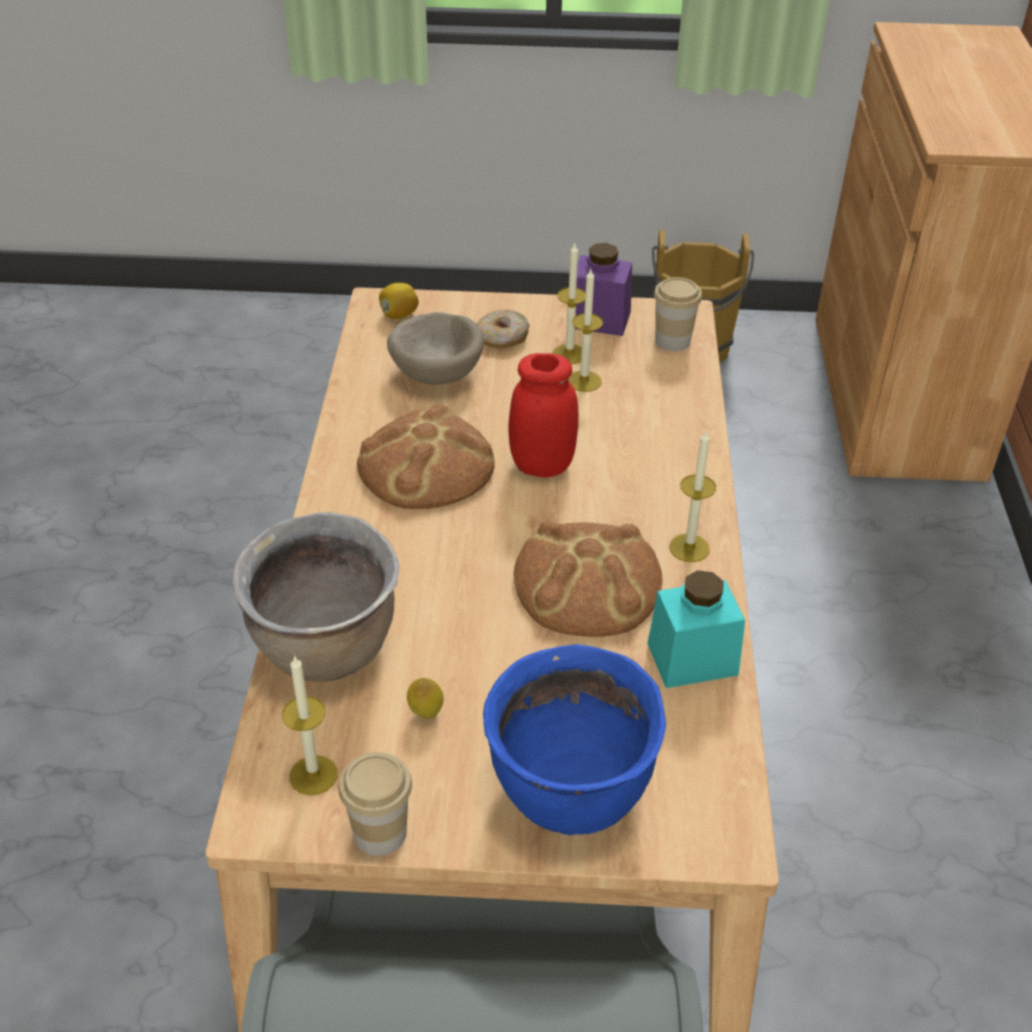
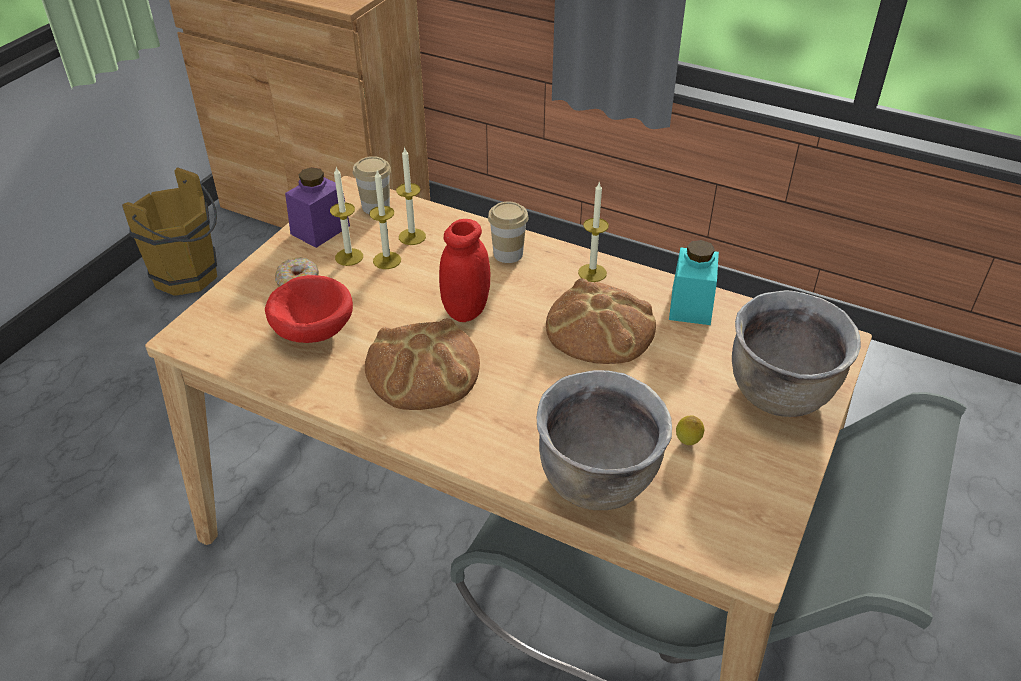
camera: 65 degrees left, 0 degrees up
candle [282,655,338,796] -> candle moved to [396,147,426,245]
cup [338,752,412,856] -> cup moved to [488,202,529,263]
lemon [379,283,419,319] -> none
beige bowl [387,312,484,385] -> red bowl [265,275,353,343]
blue cooking pot [483,644,666,835] -> brown cooking pot [732,290,861,417]

